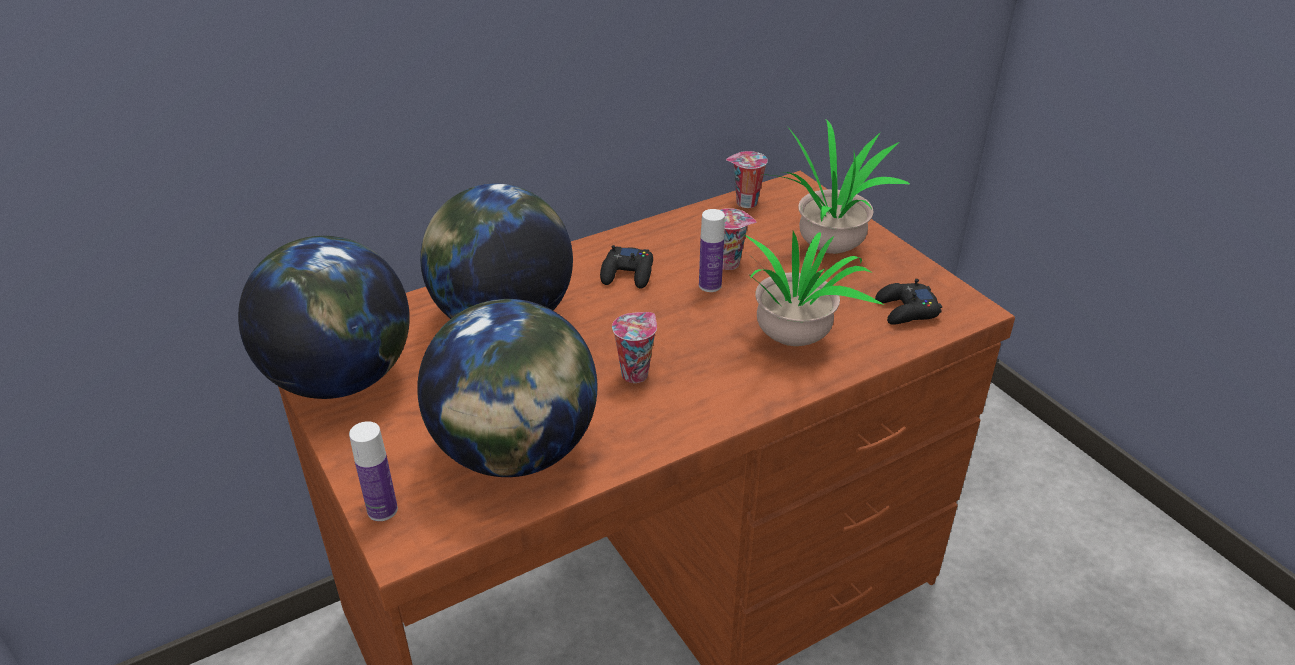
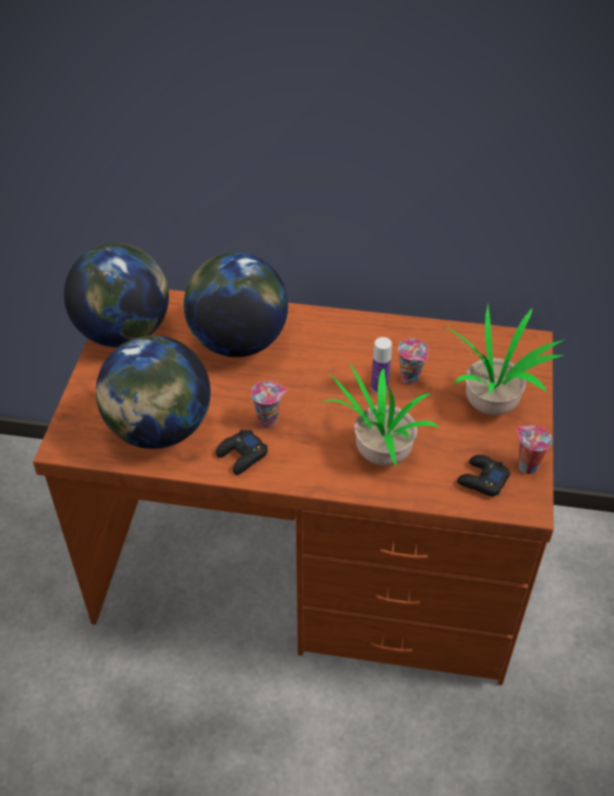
camera: 40 degrees right, 10 degrees up
bottle [349,421,398,521] -> none
black game controller [600,245,653,289] -> black game controller moved to [216,429,268,475]
cup [726,151,768,208] -> cup moved to [517,426,552,474]

